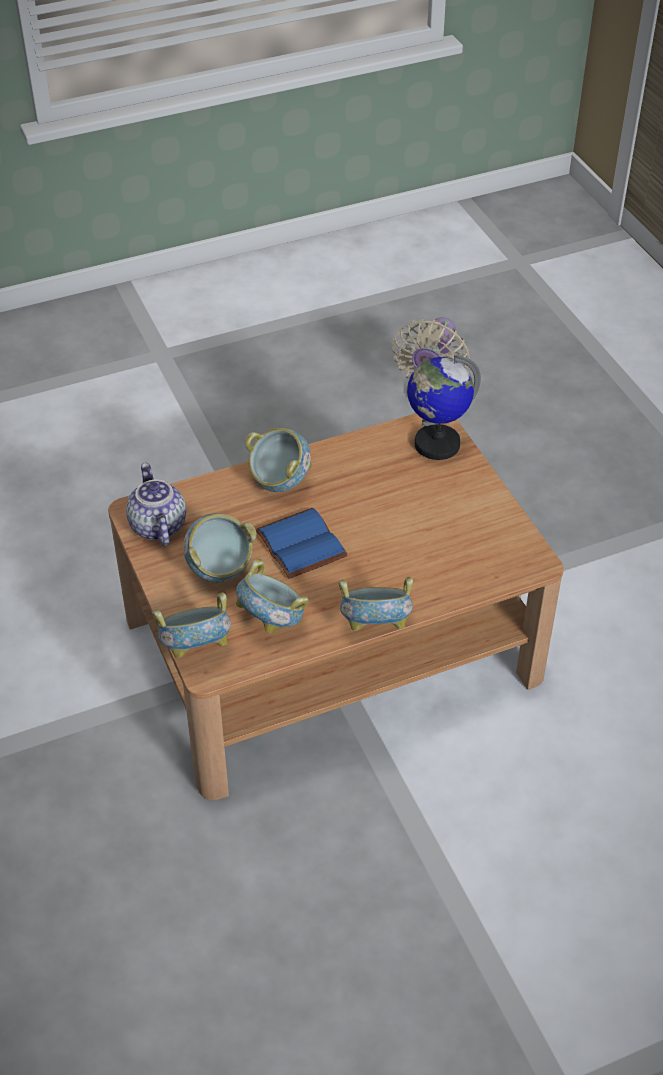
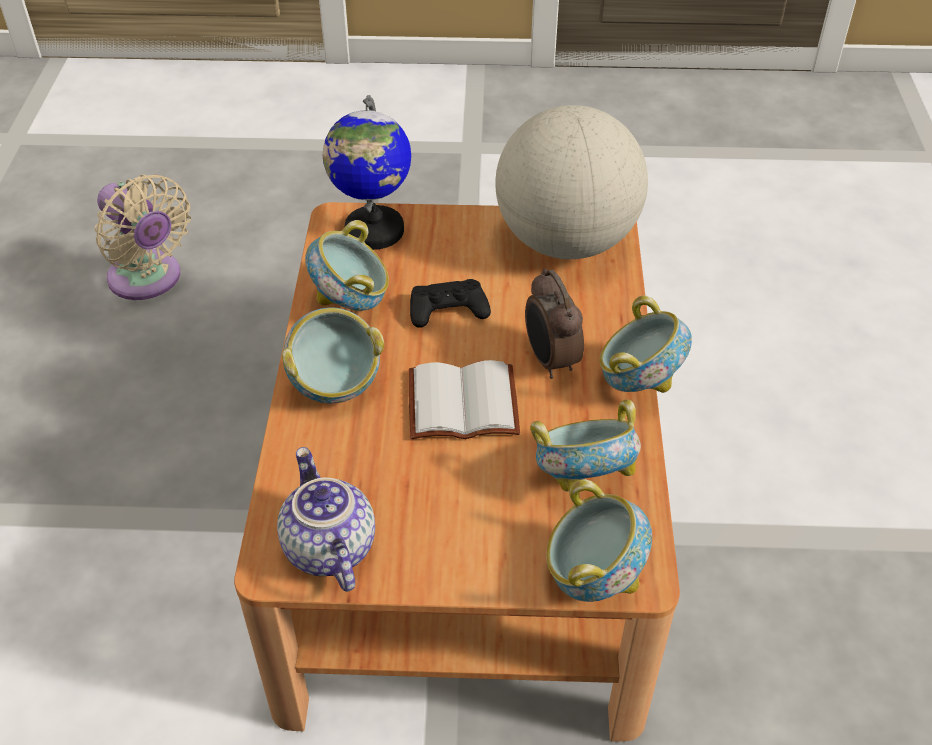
camera: 65 degrees left, 0 degrees up
teapot [126,463,186,546] -> teapot turned 60 degrees clockwise [277,447,375,592]
bowl [183,513,257,582] -> bowl moved to [305,220,389,311]
blue book [255,508,348,579] -> white book [409,360,520,439]
none -> black game controller [410,279,491,328]
none -> globe [495,105,648,259]
none -> alarm clock [525,268,584,379]

